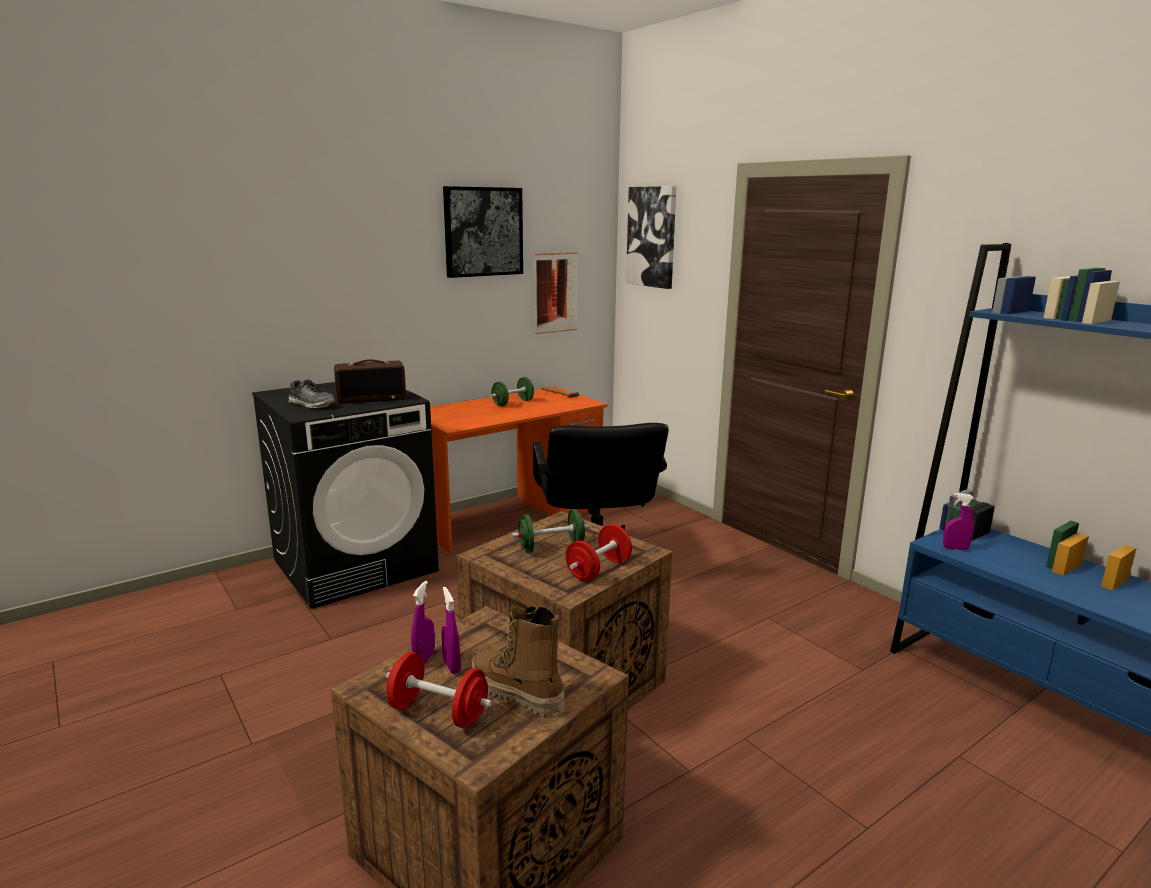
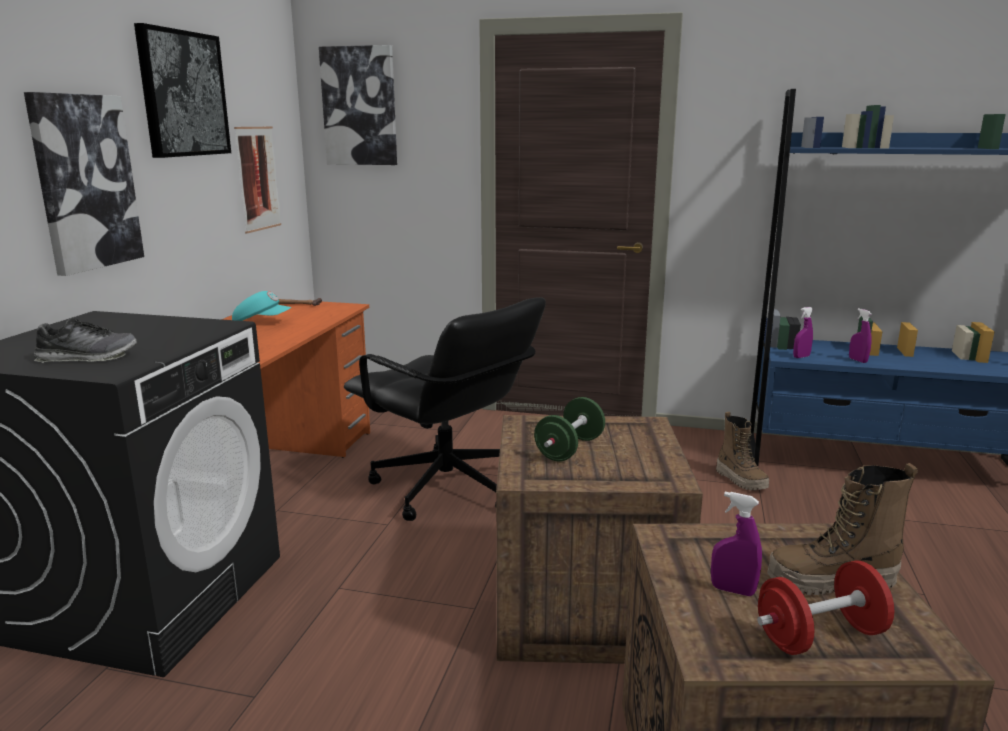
camera: 40 degrees left, 0 degrees up
radio [334,359,406,404] -> none
purple spray bottle [411,581,435,665] -> purple spray bottle moved to [849,308,872,363]
green dumbbell [491,377,534,406] -> turquoise cap [232,291,291,321]
red dumbbell [565,524,632,582] -> none
none -> picture [24,92,144,276]
none -> boot [716,412,769,490]

